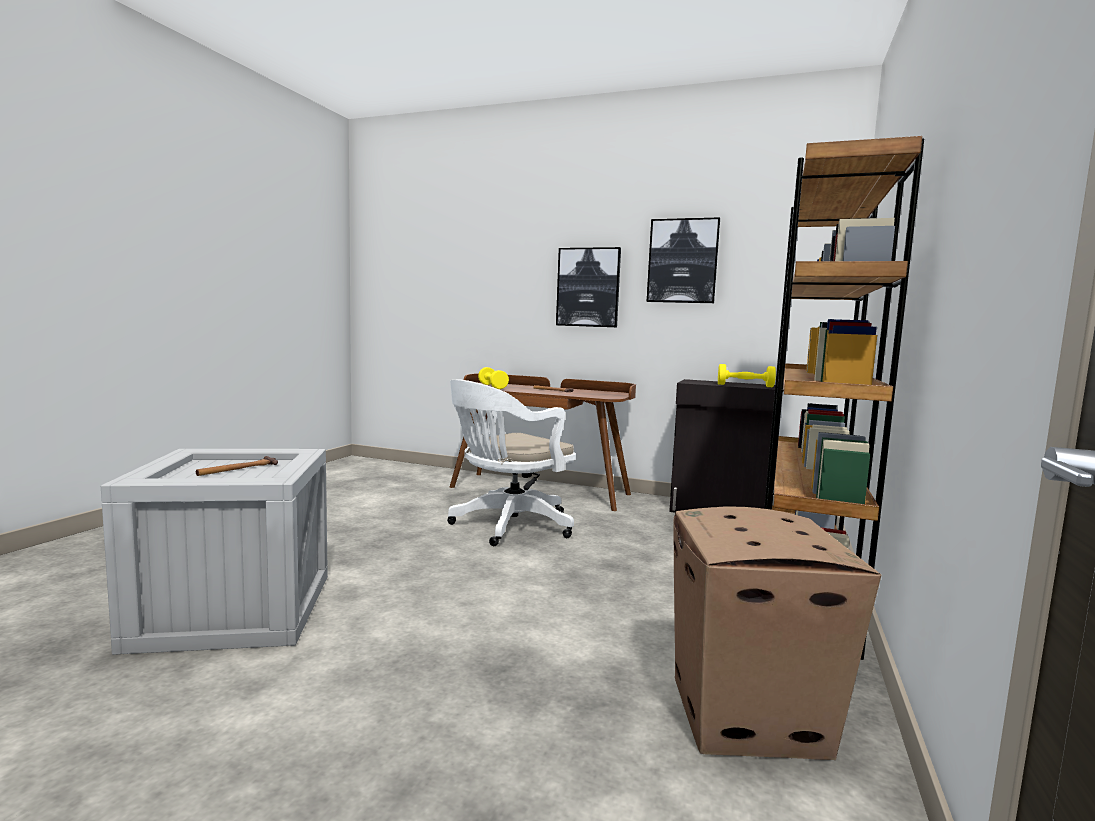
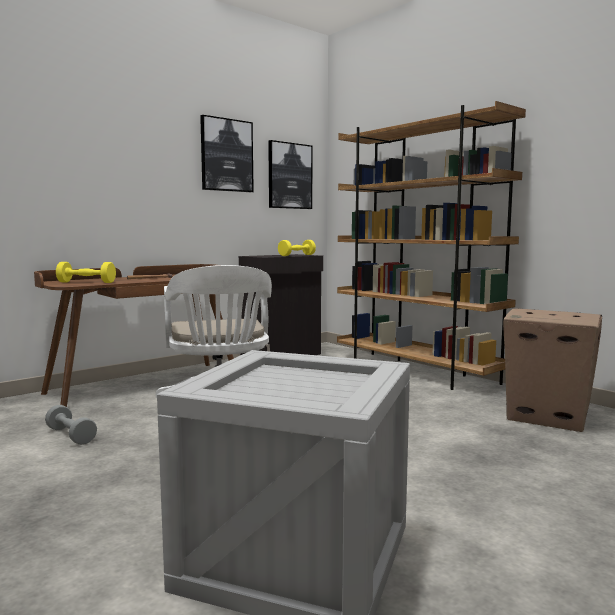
camera: 60 degrees left, 0 degrees up
hammer [196,456,278,476] -> none
picture [556,247,621,327] -> picture moved to [268,140,312,209]
none -> grey dumbbell [45,405,97,445]

